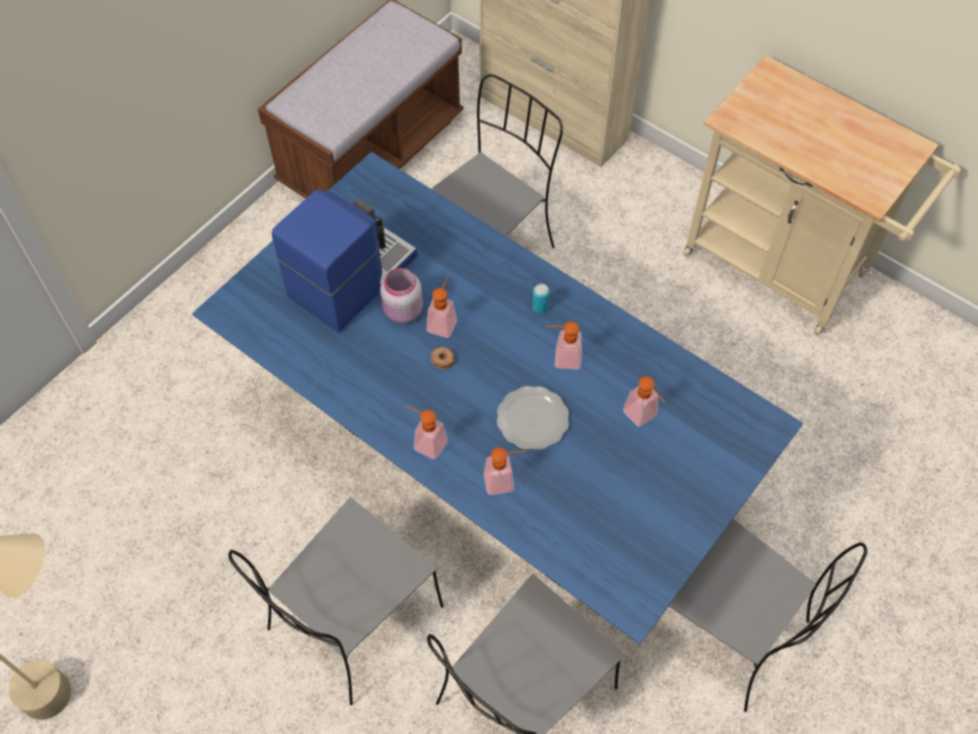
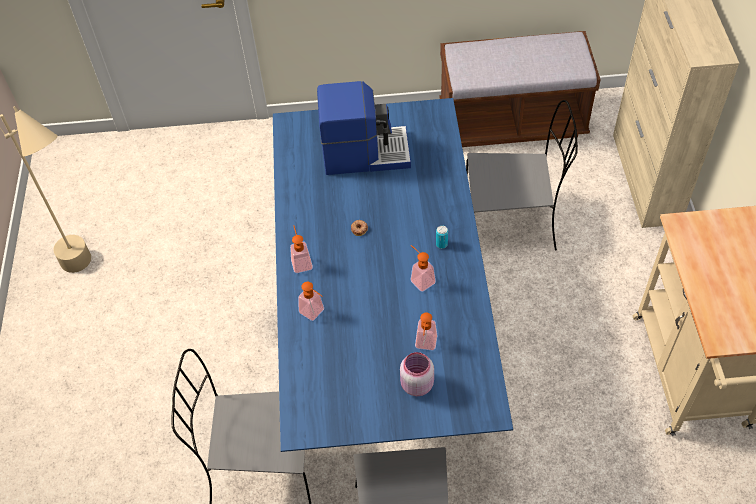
camera: 50 degrees right, 5 degrees down
grey chair [228,497,443,705] -> none
pink jar [380,268,423,323] -> pink jar moved to [400,352,434,396]
soap dispenser [426,275,457,338] -> none
plate [497,386,569,450] -> none

